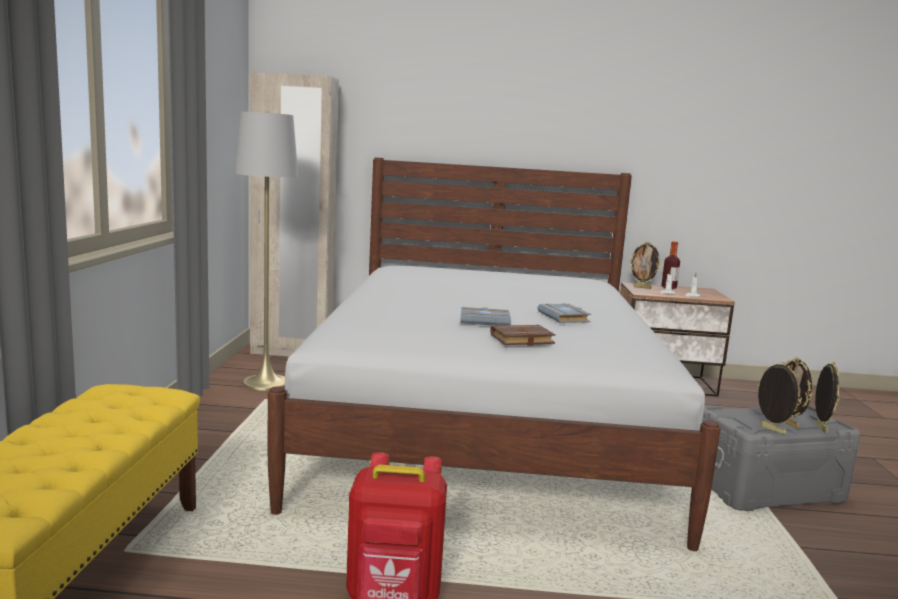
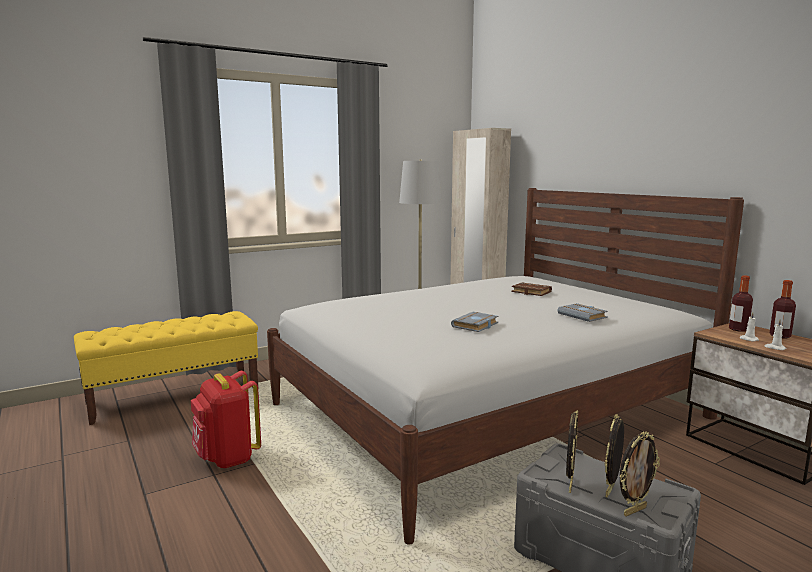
camera: 55 degrees right, 0 degrees up
grey book [460,307,511,326] -> grey book moved to [557,303,608,322]
brown book [490,325,556,346] -> brown book moved to [511,282,552,296]
picture frame [629,241,662,289] -> bottle [729,275,753,332]

